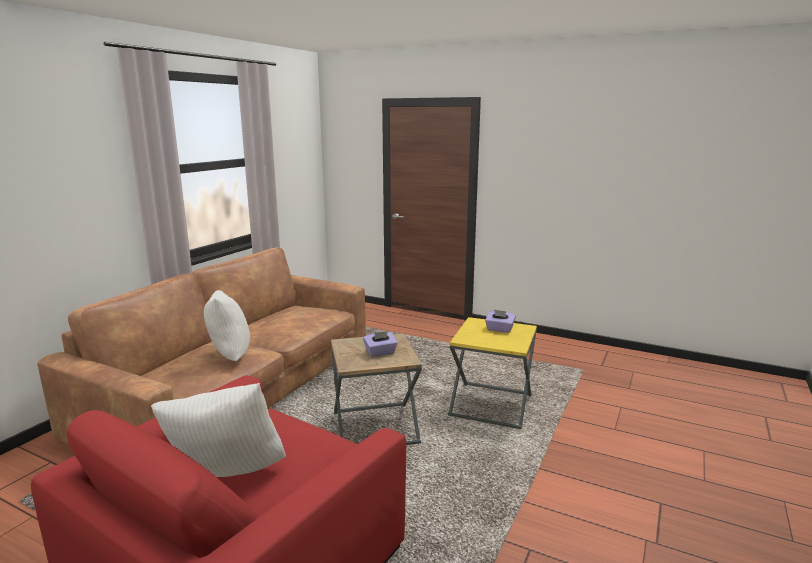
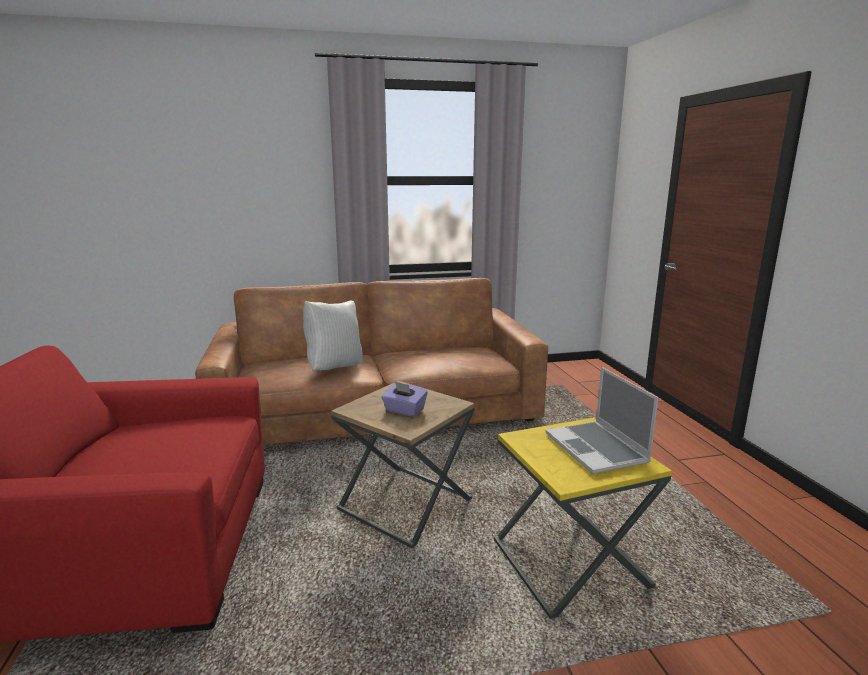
camera: 50 degrees right, 0 degrees up
white pillow [151,383,286,477] -> none
purple tissue box [485,309,516,333] -> laptop [546,367,658,474]

